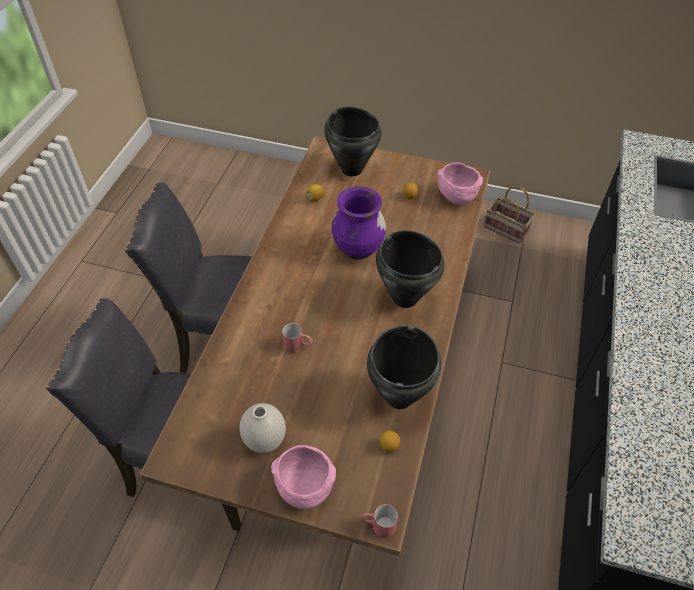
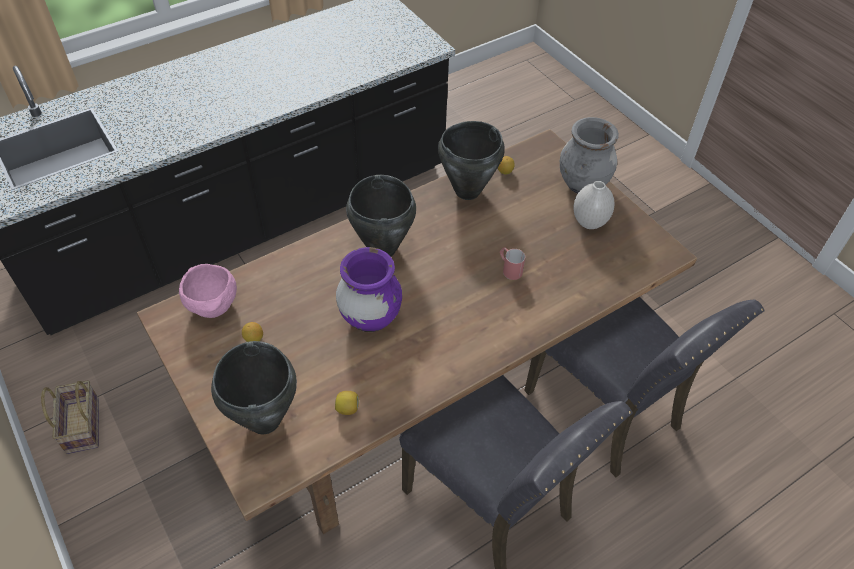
camera: 140 degrees left, 0 degrees up
pink bowl [271,445,336,509] -> grey vase [560,117,619,194]
red mug [361,504,398,538] -> none

